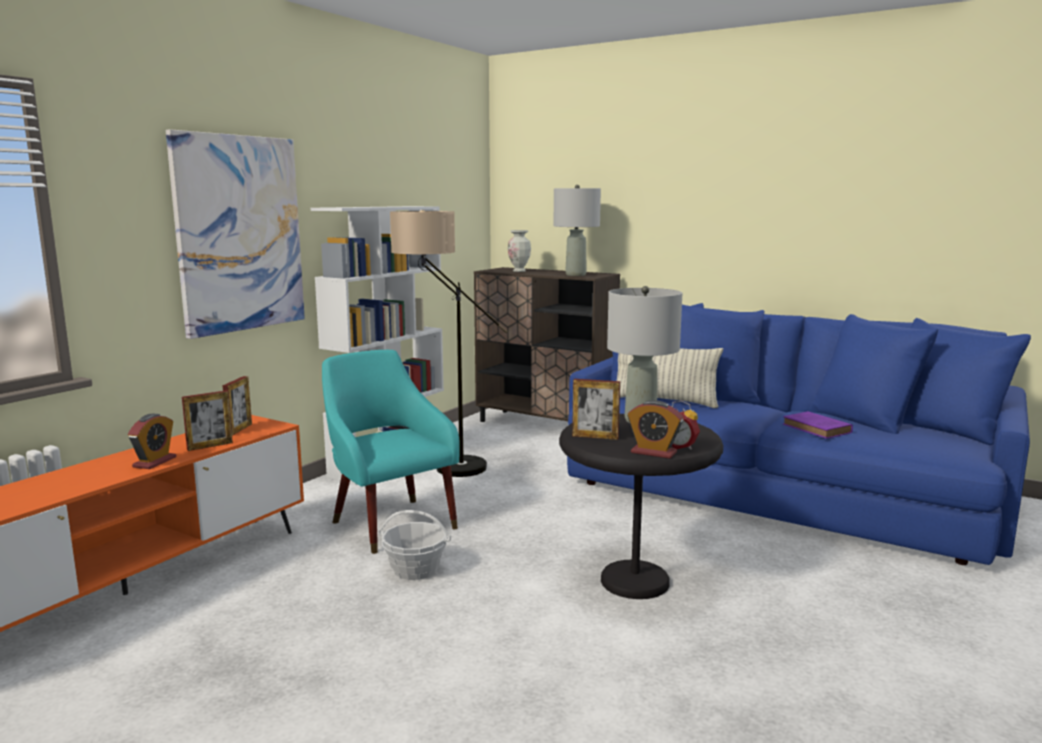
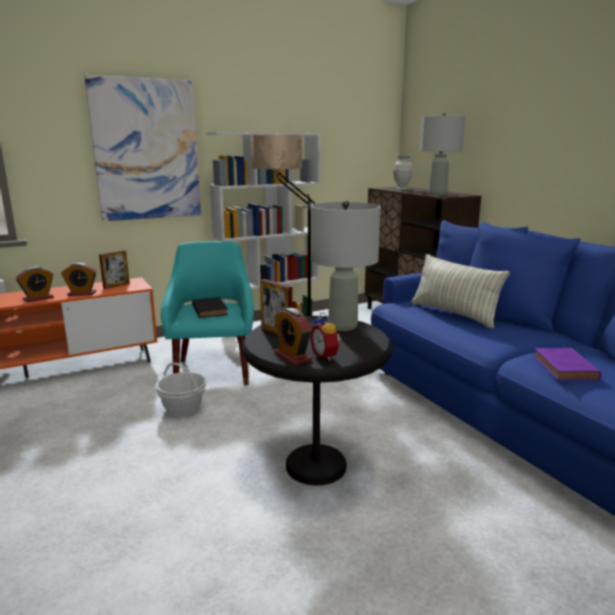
camera: 30 degrees right, 5 degrees up
picture frame [182,390,233,451] -> alarm clock [61,263,97,296]
none -> black book [192,297,228,318]

